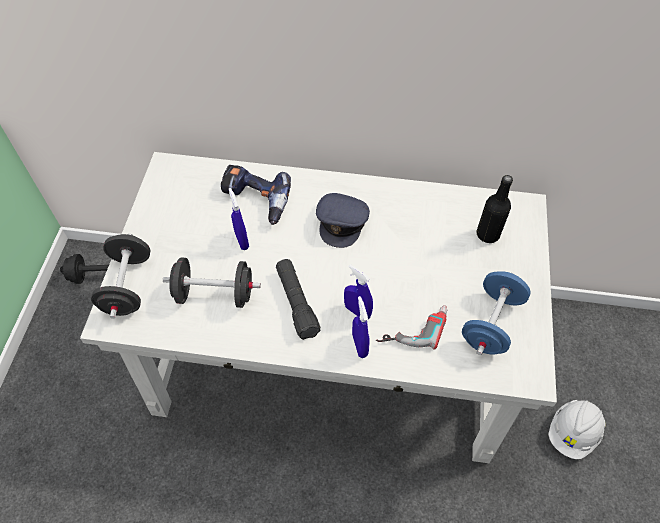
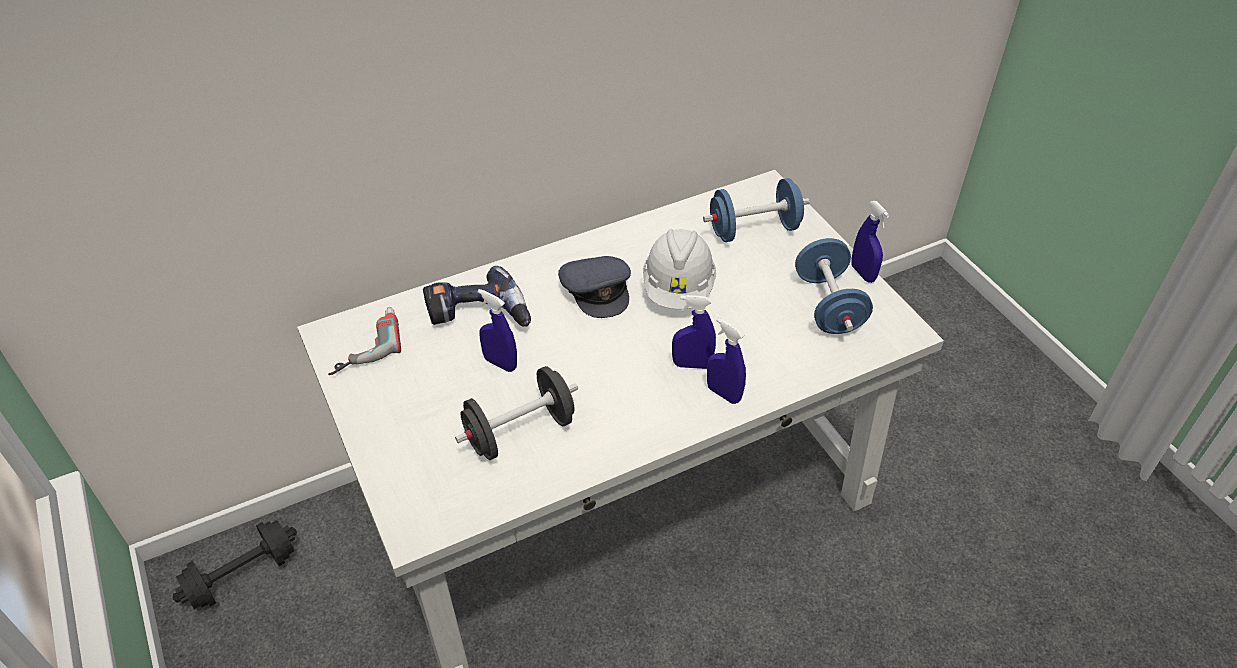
camera: 35 degrees left, 10 degrees down
black dumbbell [91,234,151,319] -> none
black flashlight [276,259,321,340] -> none
power drill [376,305,448,349] -> power drill moved to [328,307,401,375]
black bottle [476,175,513,243] -> blue dumbbell [703,178,810,242]
white hard hat [548,400,605,459] -> white hard hat moved to [643,229,716,309]
none -> blue spray bottle [851,201,889,283]

